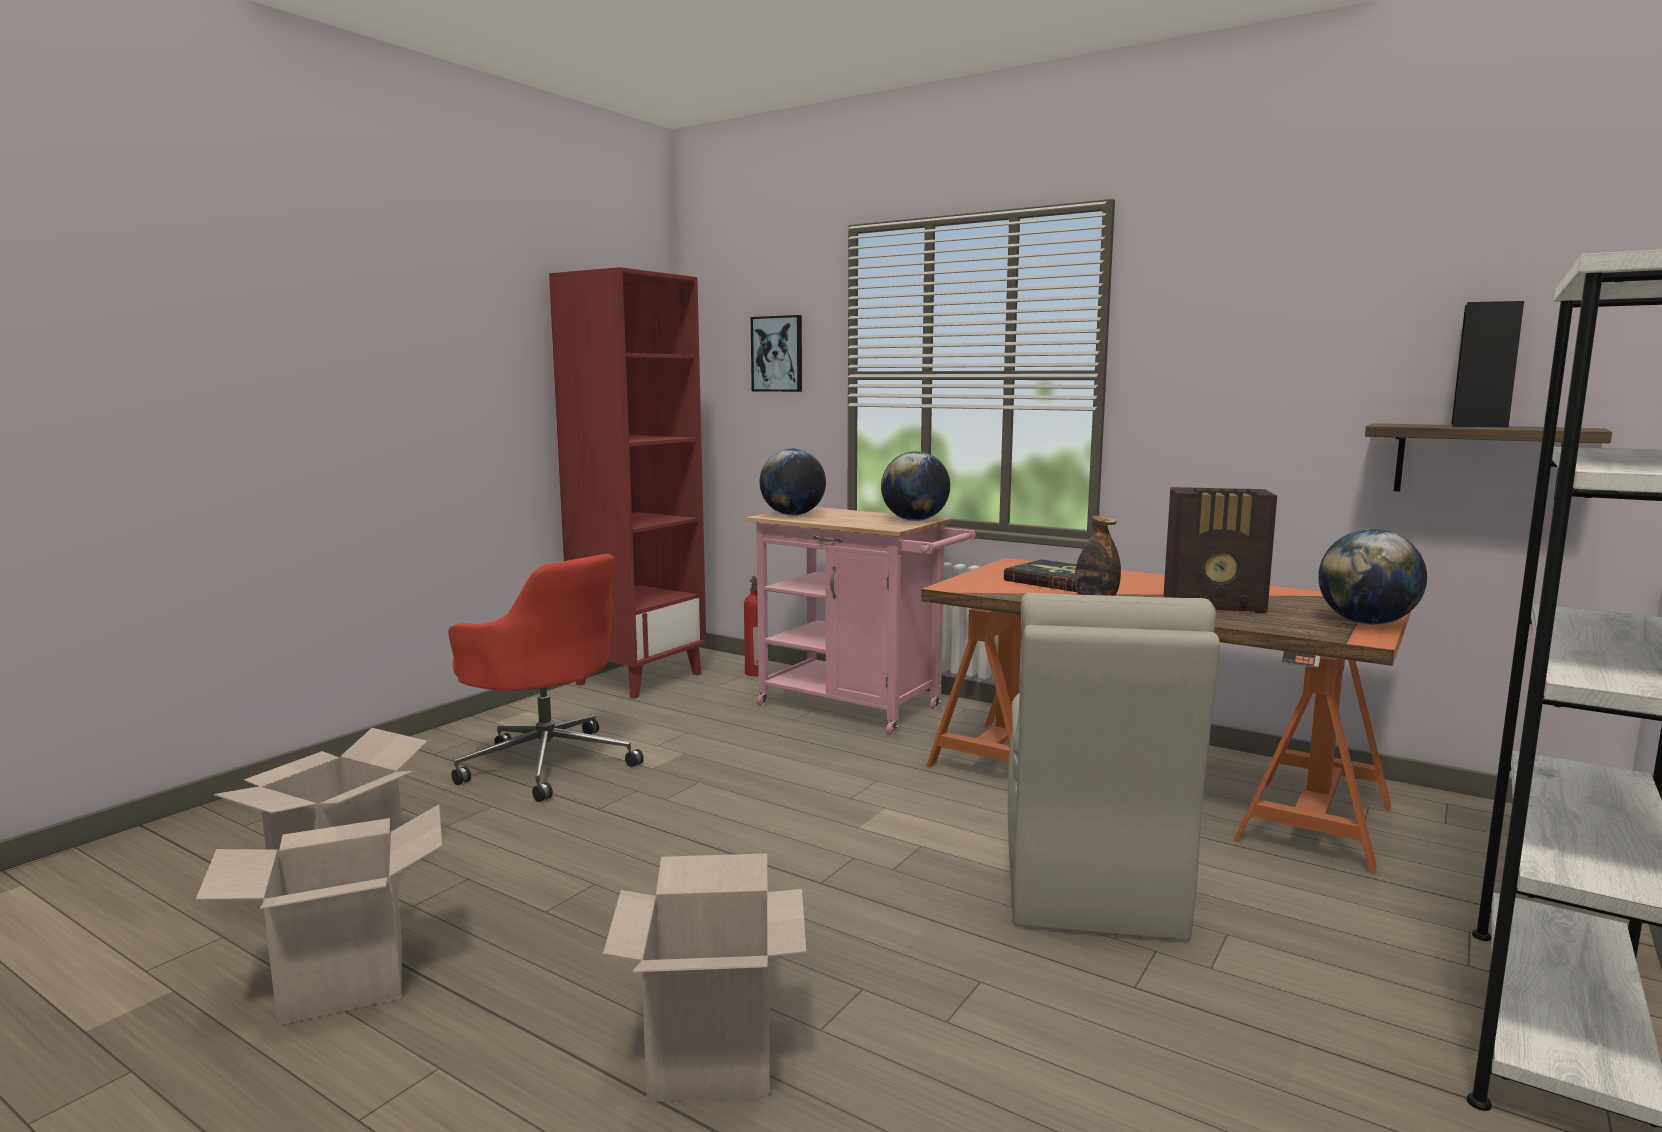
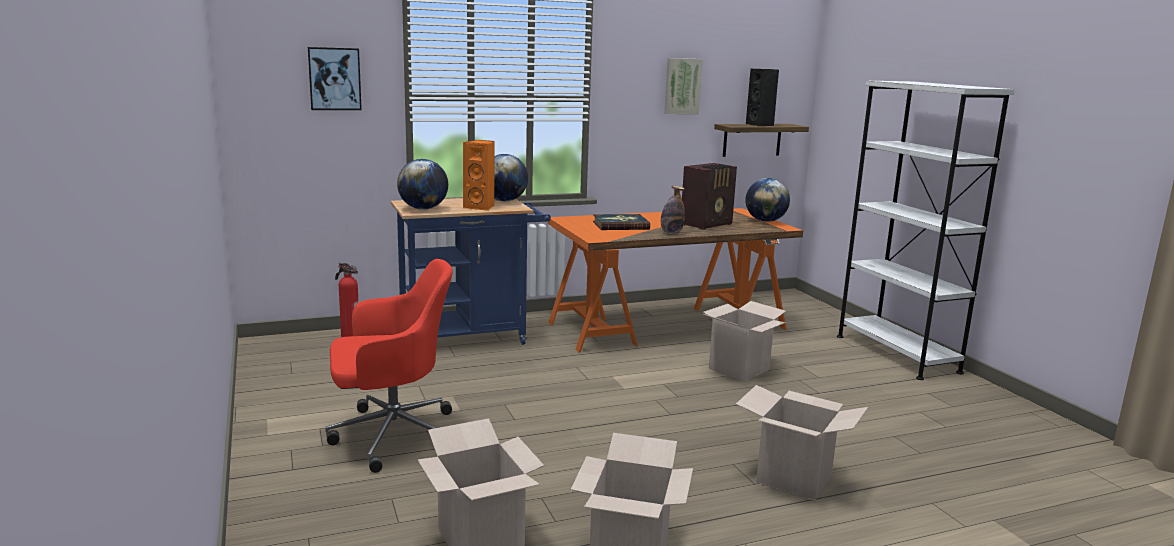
camera: 55 degrees left, 5 degrees up
red bookcase [549,267,706,699] -> none
pink cart [745,507,976,735] -> blue cart [391,198,551,345]
beige chair [1008,592,1220,940] -> cardboard box [701,301,786,382]
none -> orange speaker [463,140,495,211]
none -> picture [664,58,703,114]

